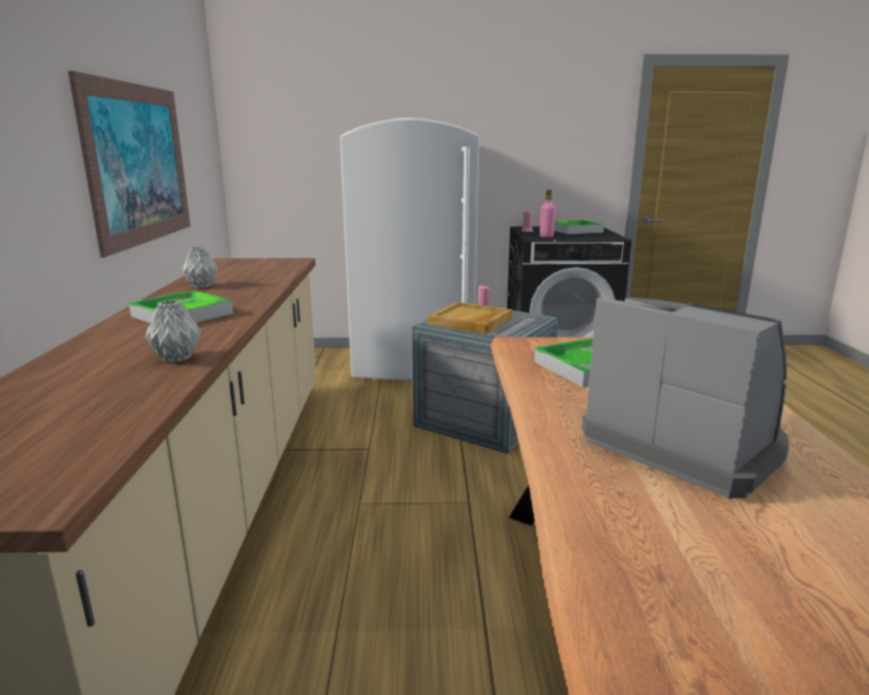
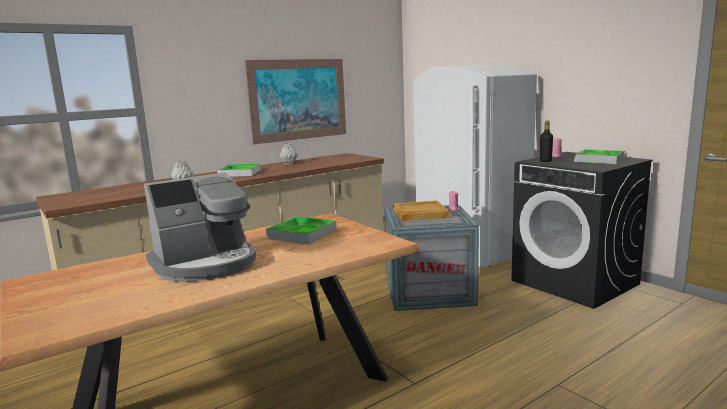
camera: 55 degrees right, 5 degrees down
pink bottle [540,190,556,237] -> black bottle [540,121,553,162]
coffee machine [582,297,789,498] -> coffee machine turned 45 degrees clockwise [144,173,256,282]

